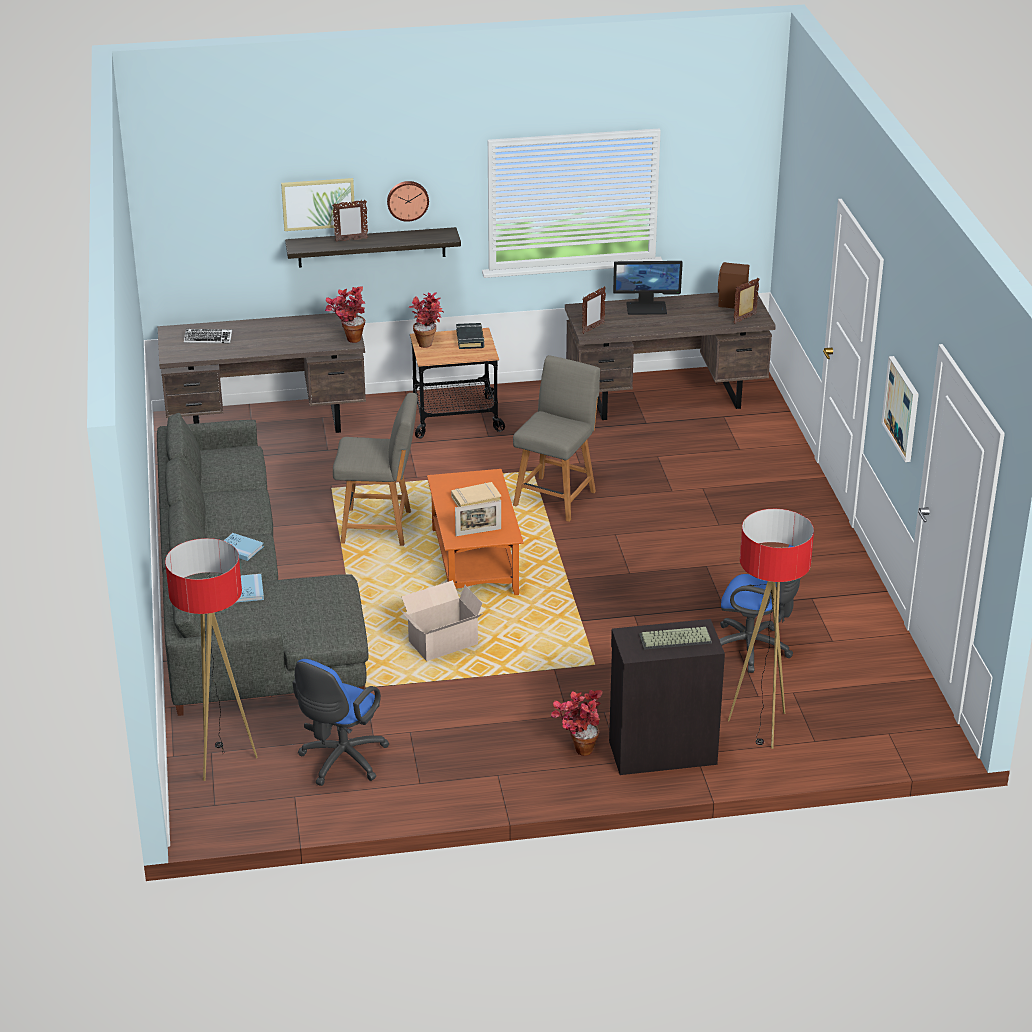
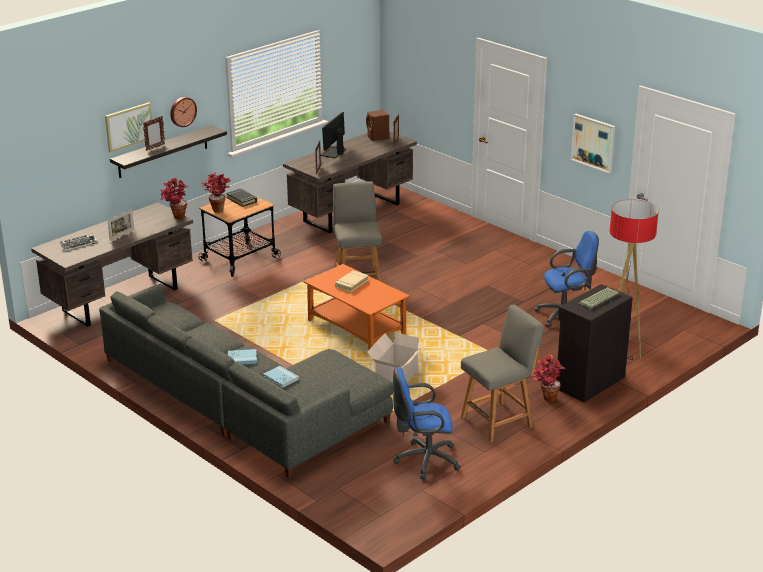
camera: 35 degrees left, 5 degrees down
floor lamp [165,538,257,781] -> none
blue office chair [292,659,389,786] -> blue office chair turned 90 degrees clockwise [393,367,461,479]
grey chair [333,393,417,546] -> grey chair moved to [461,305,544,442]
picture frame [455,500,501,536] -> picture frame moved to [108,209,134,241]
monitor [613,261,683,315] -> monitor turned 150 degrees clockwise [321,112,346,158]

